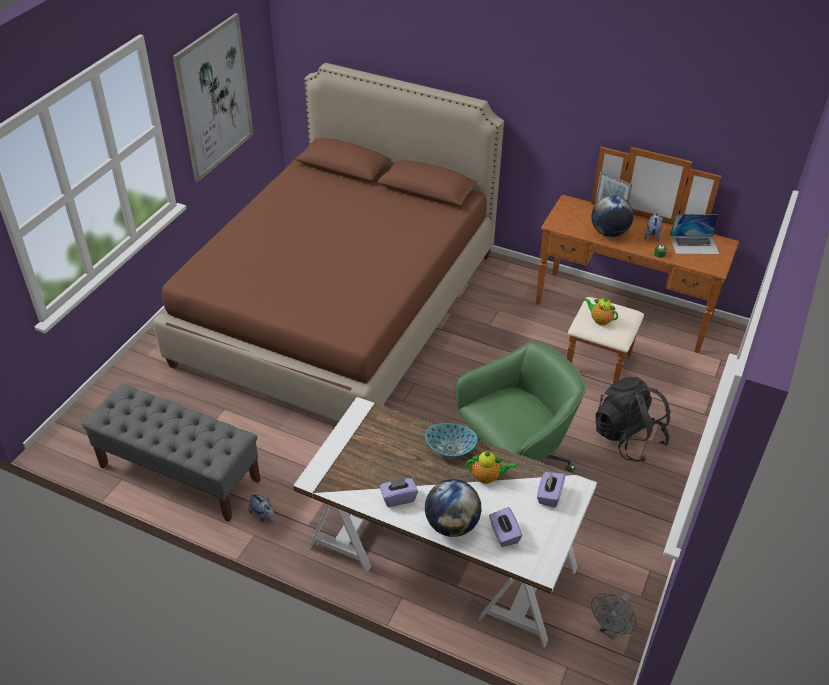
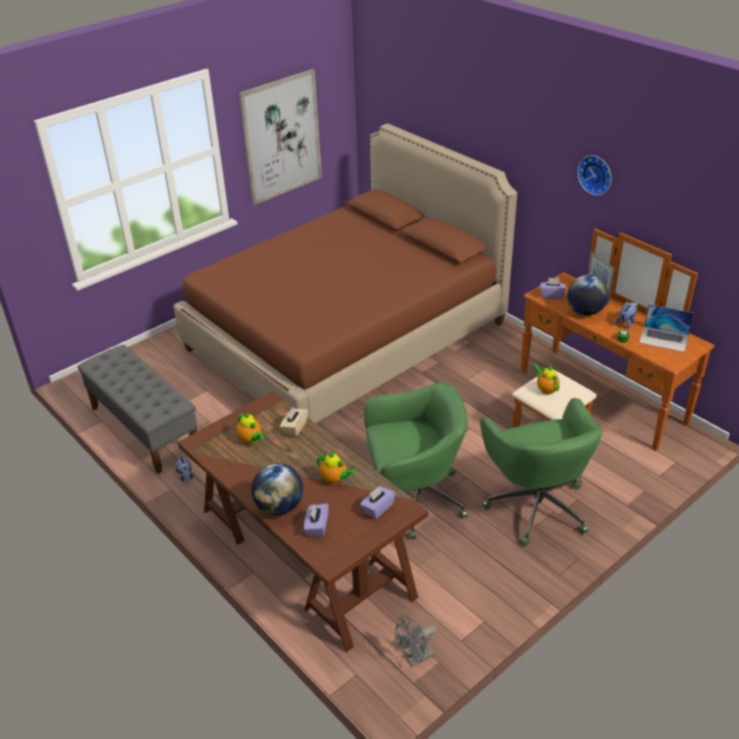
camera: 25 degrees right, 5 degrees down
white desk [293,397,597,648] -> brown desk [178,391,428,652]
purple tissue box [379,477,418,507] -> purple tissue box moved to [540,277,566,299]
bowl [425,423,477,457] -> none
black backpack [596,377,670,462] -> green office chair [480,398,603,546]
none -> teapot [236,413,265,444]
none -> beige tissue box [280,407,308,437]
none -> wall clock [577,155,611,195]

